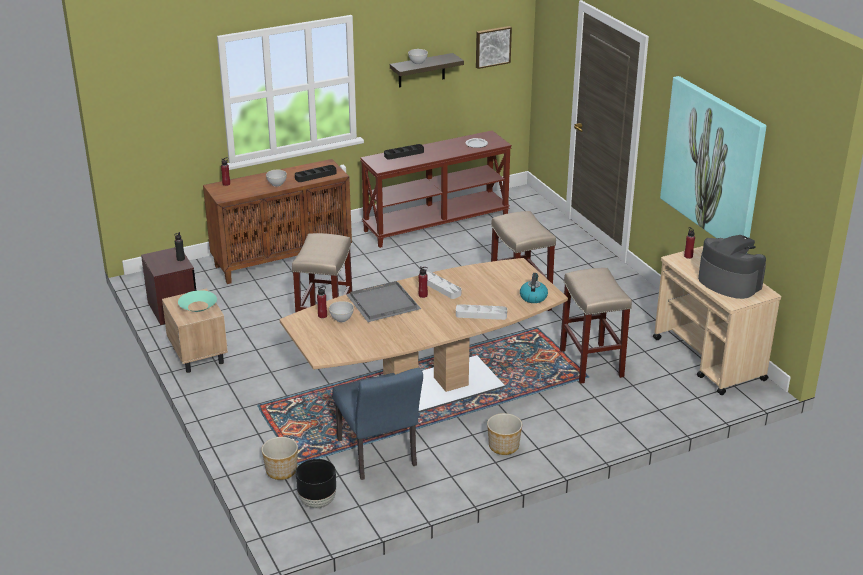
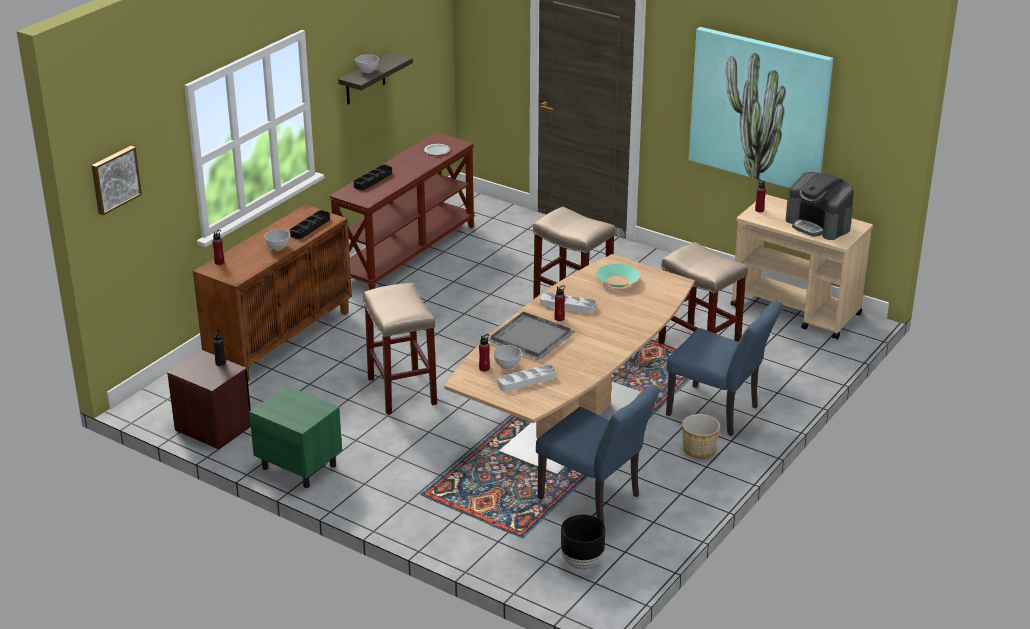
camera: 30 degrees left, 0 degrees up
beige nightstand [162,288,228,373] -> green nightstand [249,385,342,488]
turquoise bowl [178,290,217,312] -> turquoise bowl moved to [596,264,640,287]
planter [262,437,298,480] -> none
grey tray [456,304,507,320] -> grey tray moved to [498,365,556,392]
picture [476,26,512,69] -> picture moved to [91,146,142,215]
kettle [520,273,548,303] -> none
coffee machine [698,235,766,299] -> coffee machine turned 150 degrees counterclockwise [785,172,854,240]
none -> blue chair [666,300,783,436]

